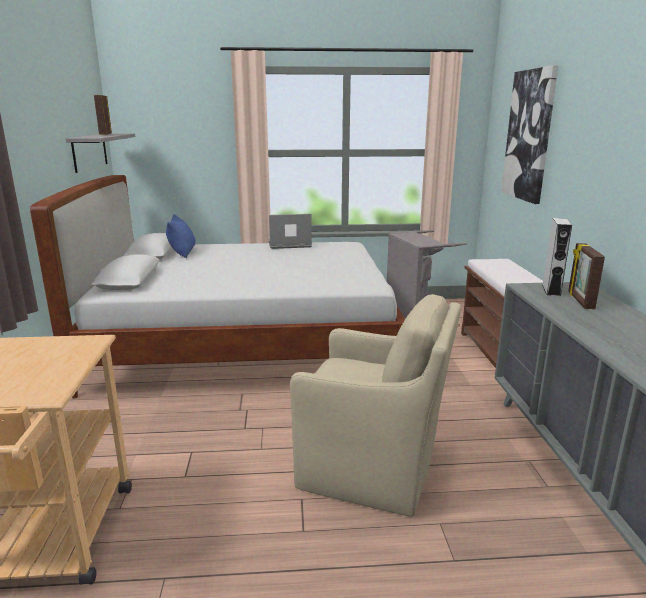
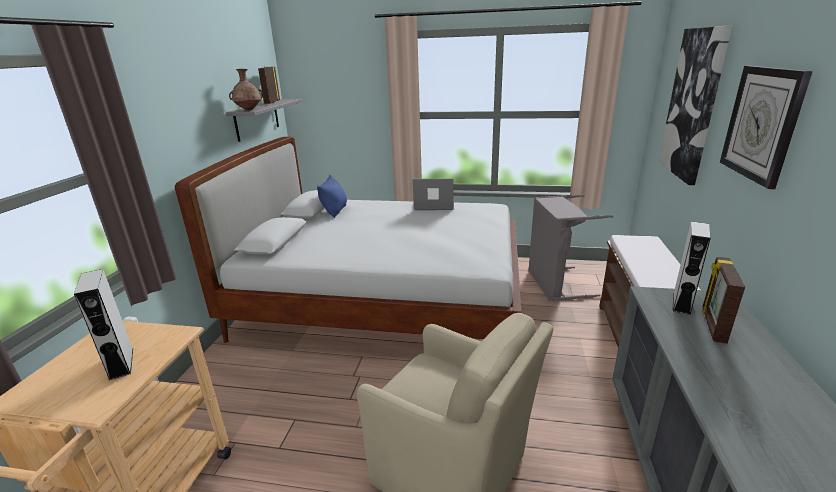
camera: 15 degrees right, 5 degrees up
none -> grey speaker [74,269,133,380]
none -> brown vase [229,69,263,110]
none -> wall clock [720,66,813,189]

